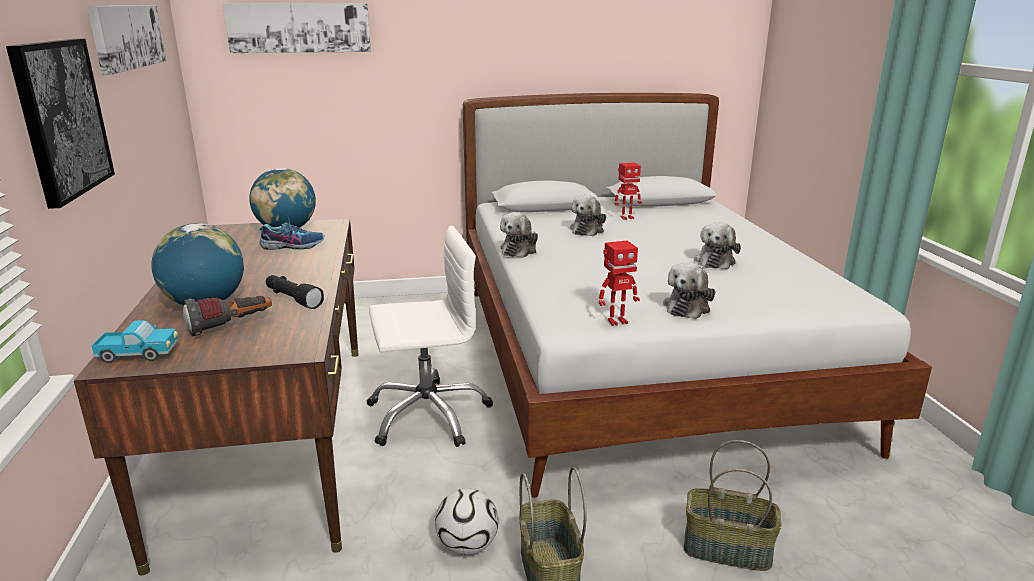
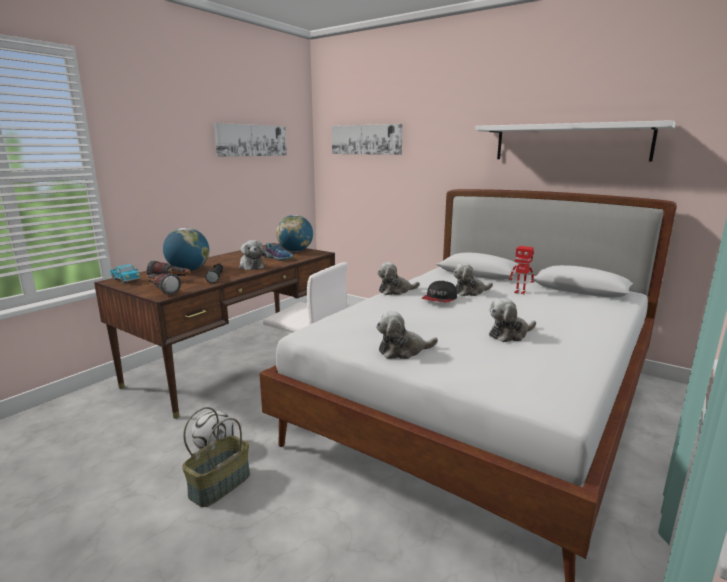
camera: 45 degrees right, 5 degrees down
picture [6,39,115,209] -> none
toy robot [599,241,640,326] -> none
basket [684,440,782,571] -> none
none -> flashlight [147,273,181,295]
none -> plush toy [239,240,267,270]
none -> cap [422,281,457,302]
none -> white shelf [475,120,676,161]

